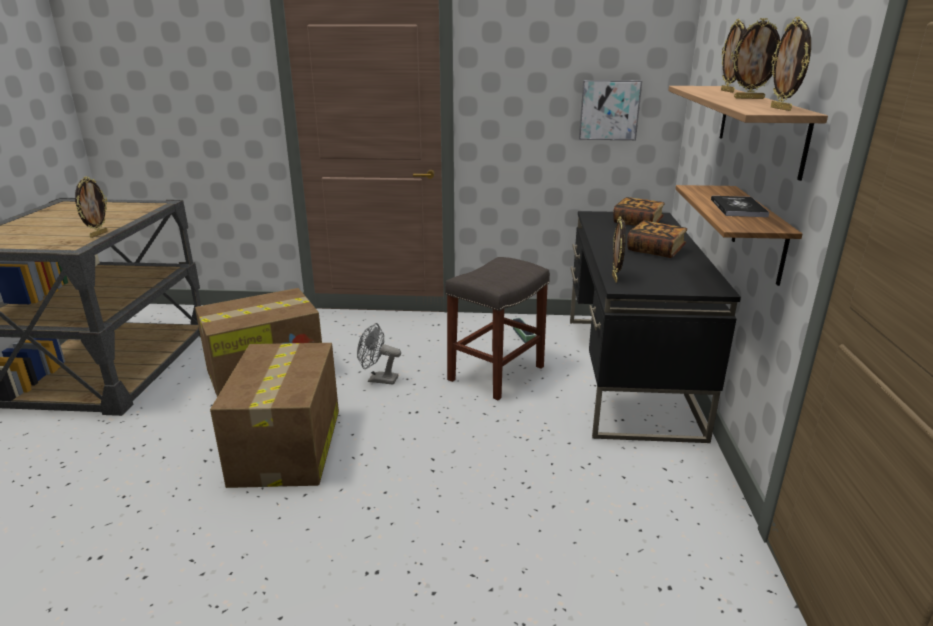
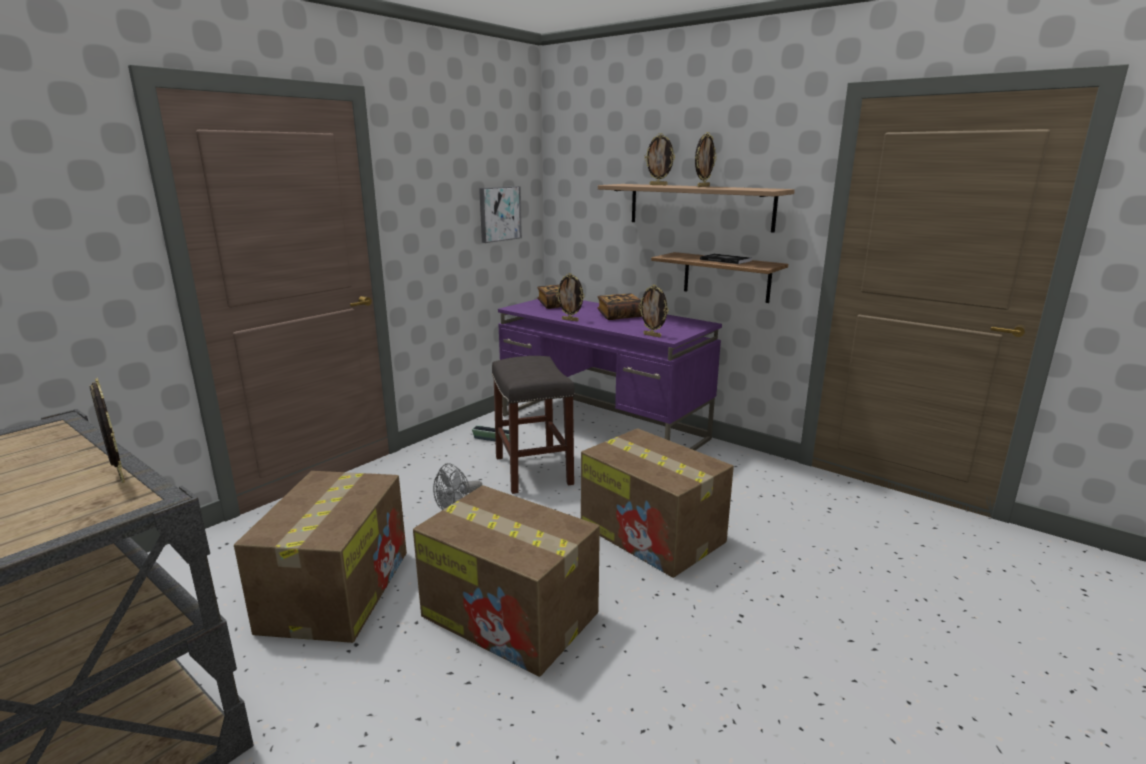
camera: 55 degrees left, 5 degrees down
black desk [570,211,741,443] -> purple desk [498,299,722,450]
picture frame [771,17,811,111] -> picture frame moved to [556,273,585,321]
none -> cardboard box [581,428,734,578]

